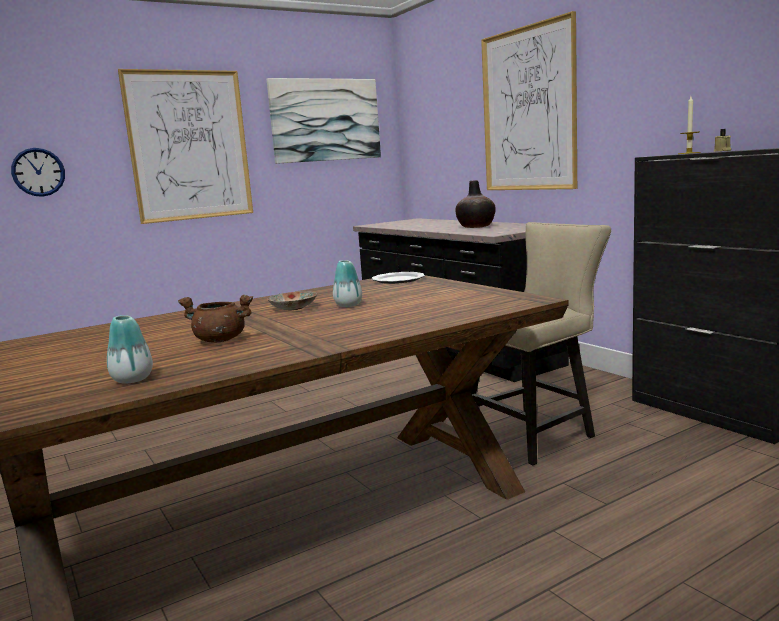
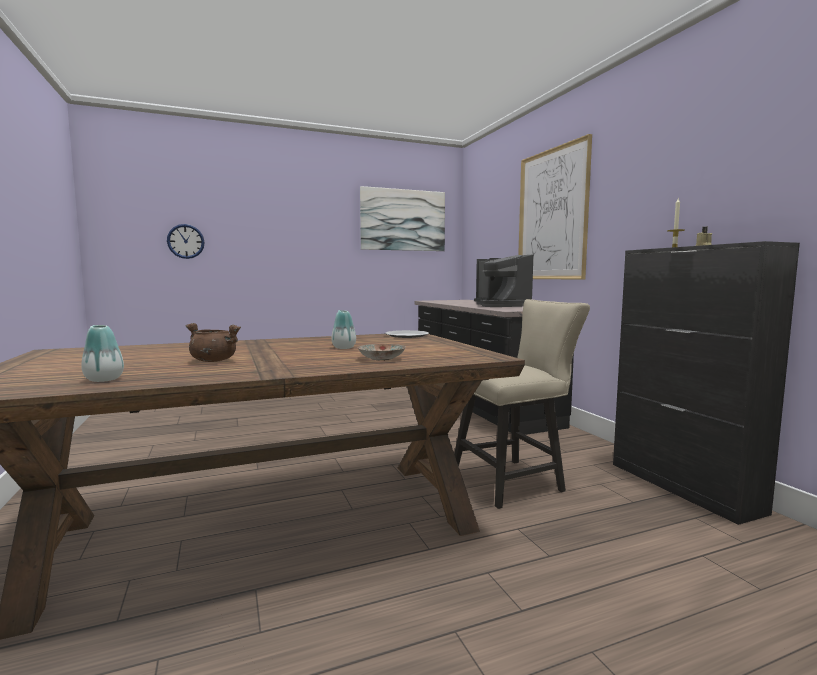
camera: 10 degrees right, 5 degrees down
picture [118,69,253,224] -> none
plate [268,291,317,311] -> plate moved to [358,344,406,361]
vase [455,180,496,228] -> coffee machine [474,255,533,307]

